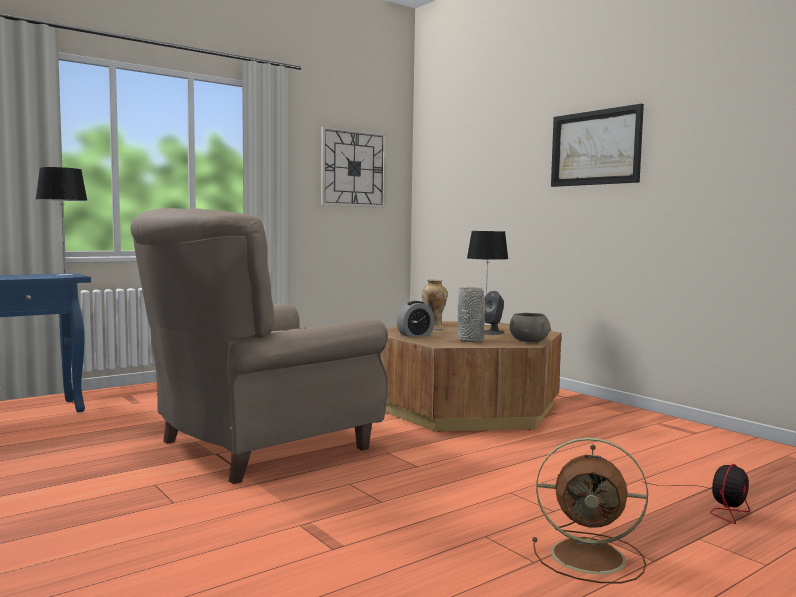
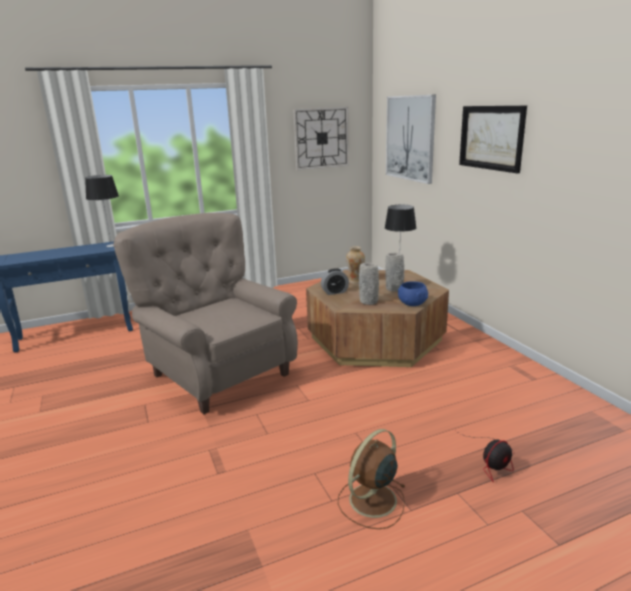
camera: 15 degrees right, 15 degrees up
beige armchair [130,208,388,484] -> beige armchair turned 75 degrees clockwise [114,213,298,414]
grey speaker [484,291,504,335] -> grey vase [385,252,404,292]
grey bowl [509,313,551,342] -> blue bowl [398,281,428,306]
brown fan [532,437,648,583] -> brown fan turned 105 degrees clockwise [338,429,406,529]
none -> picture [386,95,436,184]

